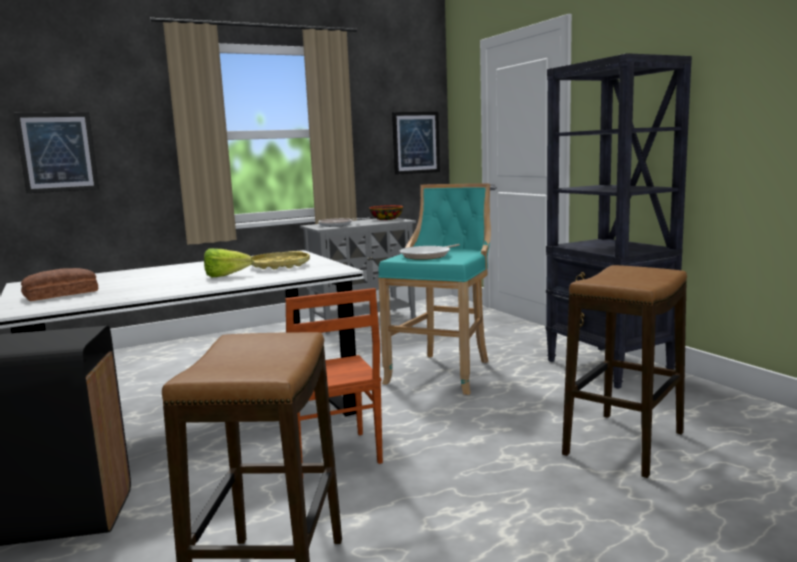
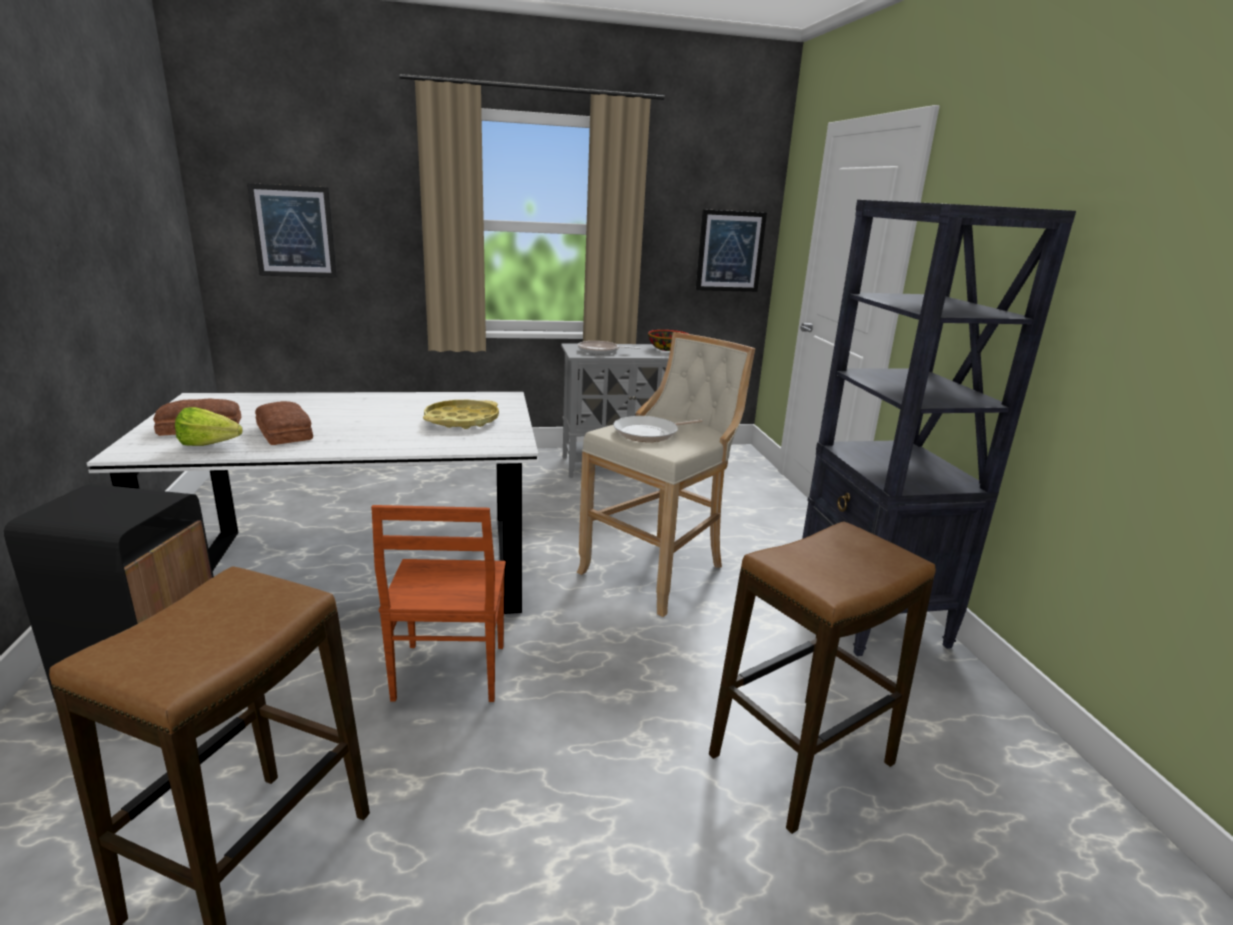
camera: 15 degrees right, 10 degrees up
lettuce [204,248,253,277] -> lettuce moved to [175,407,243,446]
turquoise stool [378,183,491,395] -> beige stool [576,332,755,617]
none -> bread [255,401,313,445]

